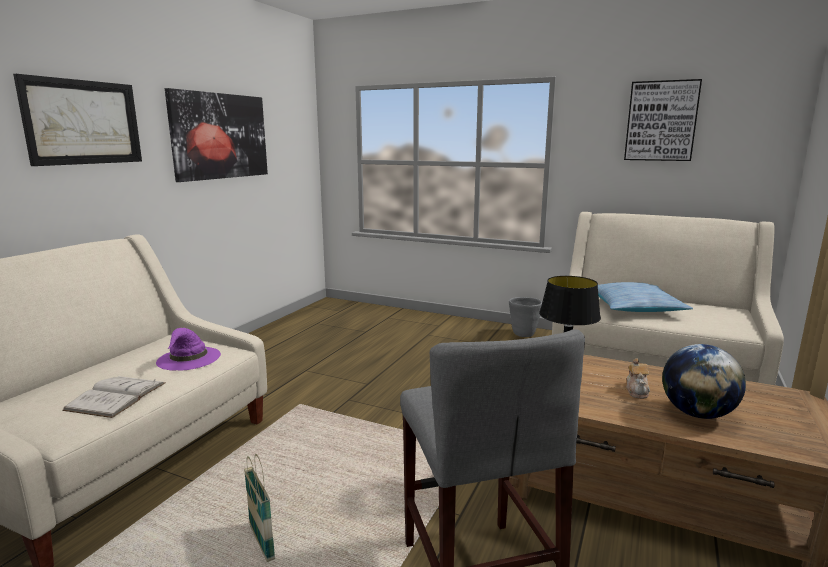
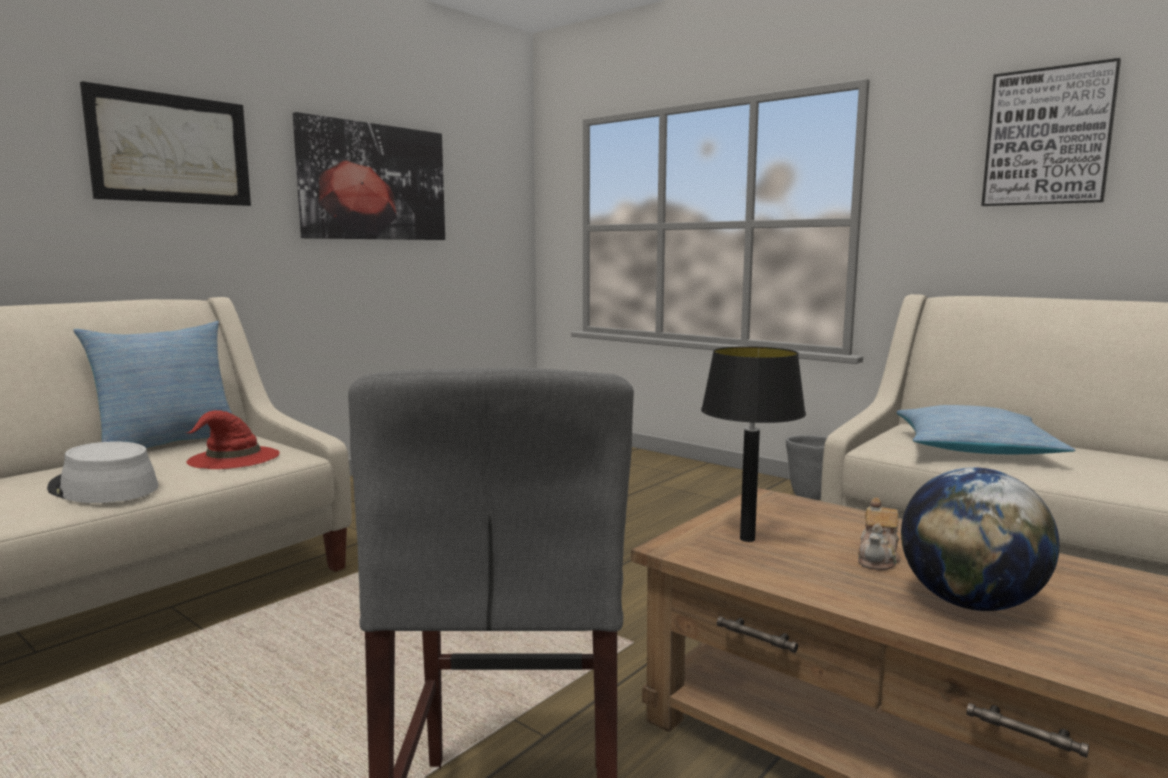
camera: 15 degrees right, 5 degrees down
white book [62,376,165,418] -> grey hat [47,441,158,503]
purple hat [156,328,221,371] -> red hat [185,410,280,469]
basket [244,454,275,562] -> none
none -> pillow [73,321,232,448]

